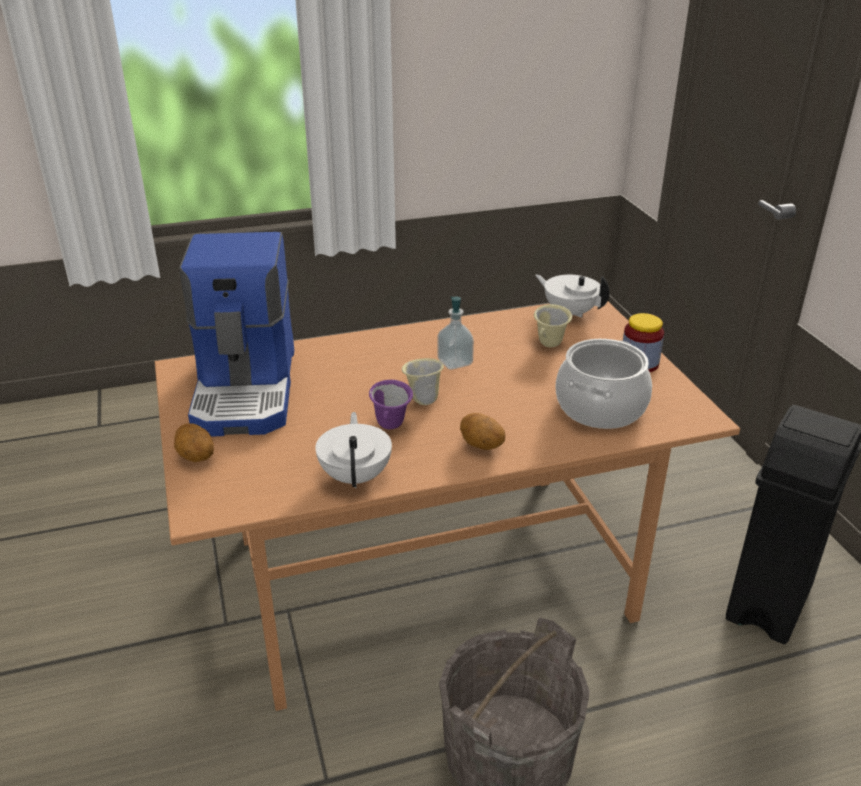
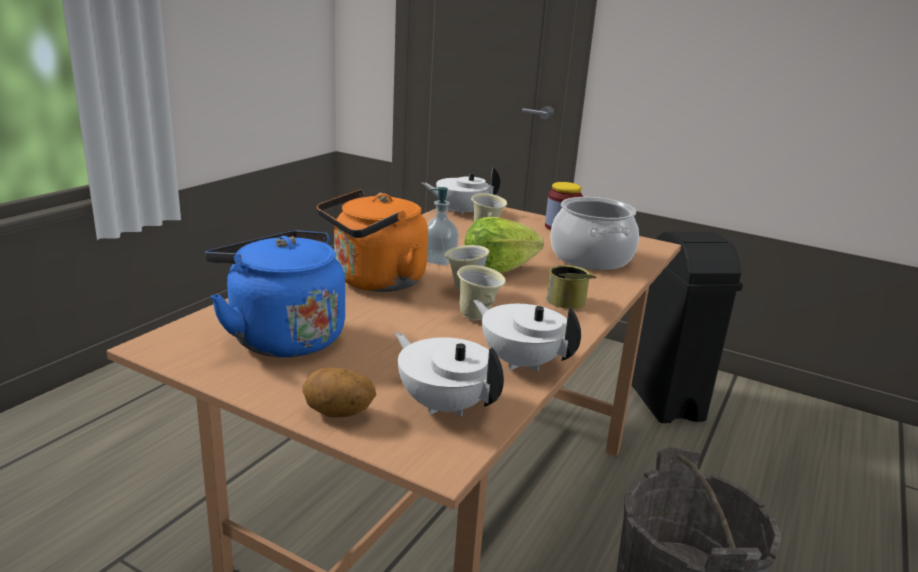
camera: 45 degrees left, 10 degrees down
coffee machine [179,232,294,437] -> blue kettle [205,231,345,357]
purple mug [369,380,413,429] -> beige mug [457,265,506,320]
potato [460,413,505,450] -> can [546,265,597,309]
none -> orange kettle [317,189,428,292]
none -> white teapot [395,332,504,416]
none -> lettuce [464,217,544,274]

